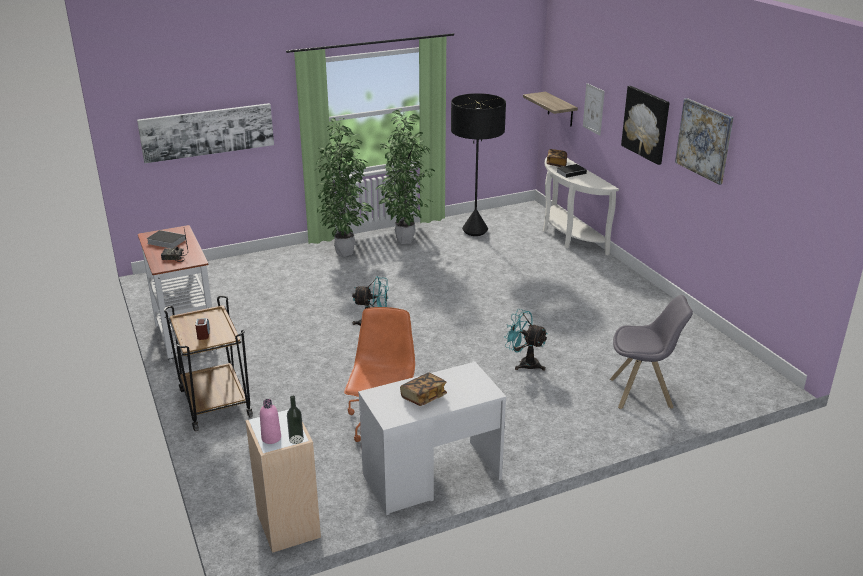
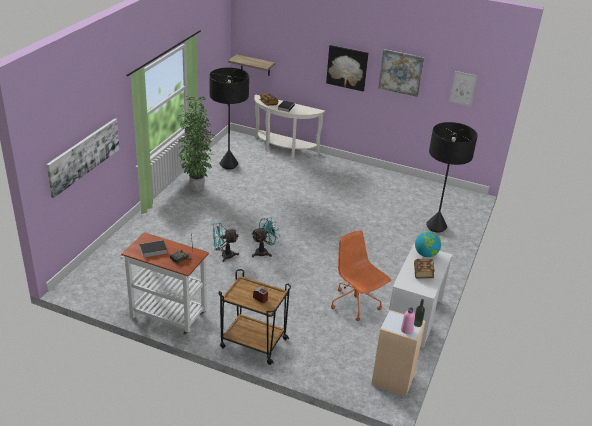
camera: 45 degrees left, 5 degrees up
potted plant [314,118,374,257] -> none
turquoise fan [504,309,548,371] -> turquoise fan moved to [213,222,239,262]
picture [583,83,605,135] -> picture moved to [449,71,477,106]
grey chair [610,295,693,409] -> black floor lamp [426,122,478,233]
none -> globe [415,232,441,257]

